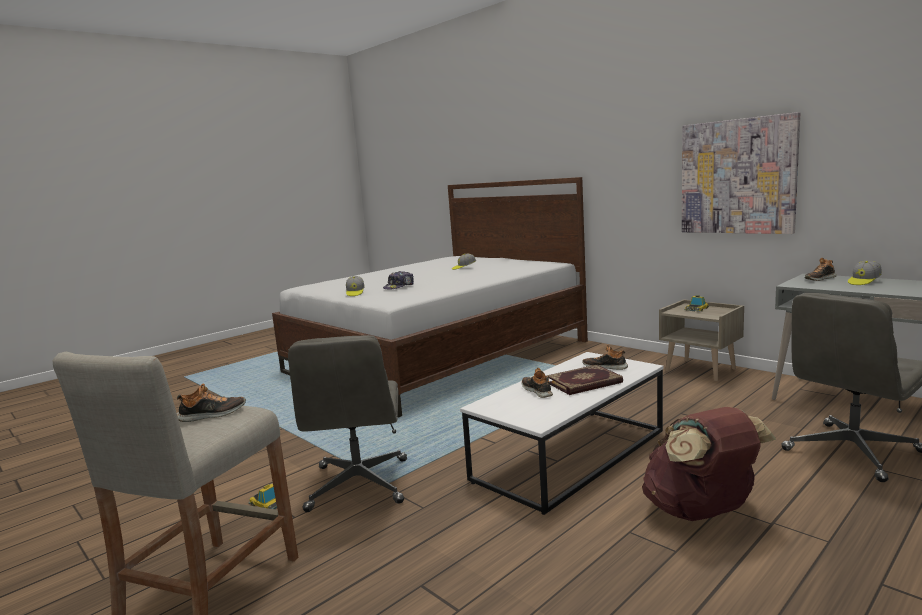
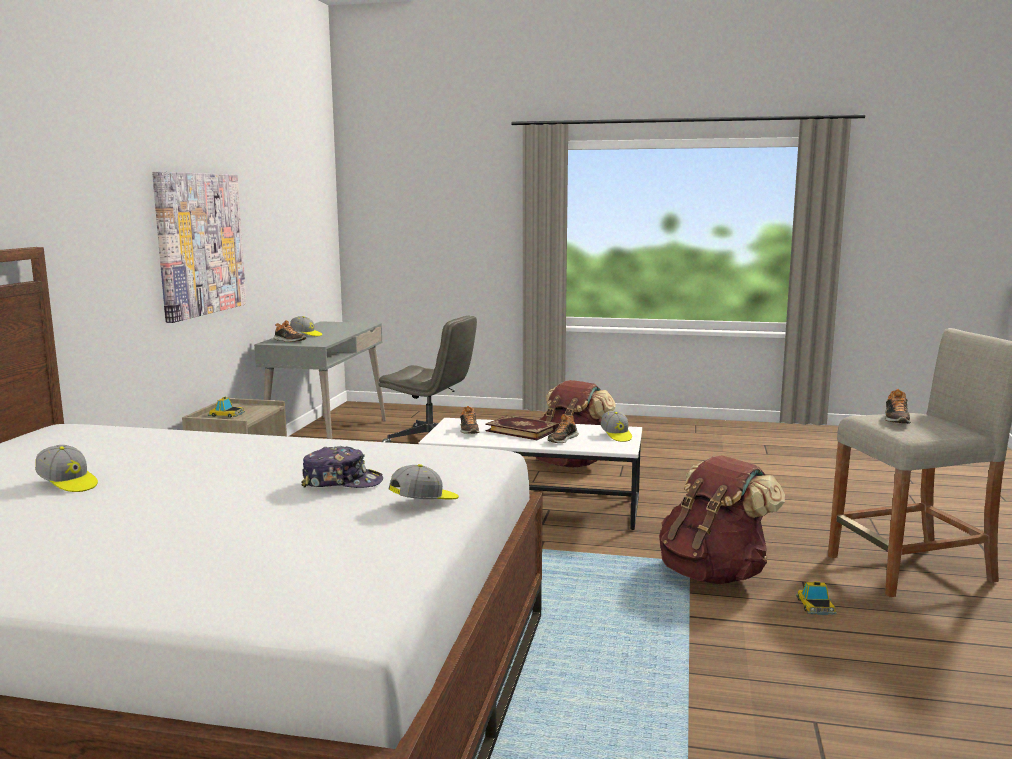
camera: 125 degrees left, 0 degrees up
shoe [177,383,246,422] -> shoe turned 105 degrees counterclockwise [884,389,911,424]
grey office chair [288,335,407,512] -> brown backpack [659,455,785,585]
none -> cap [601,411,632,442]

